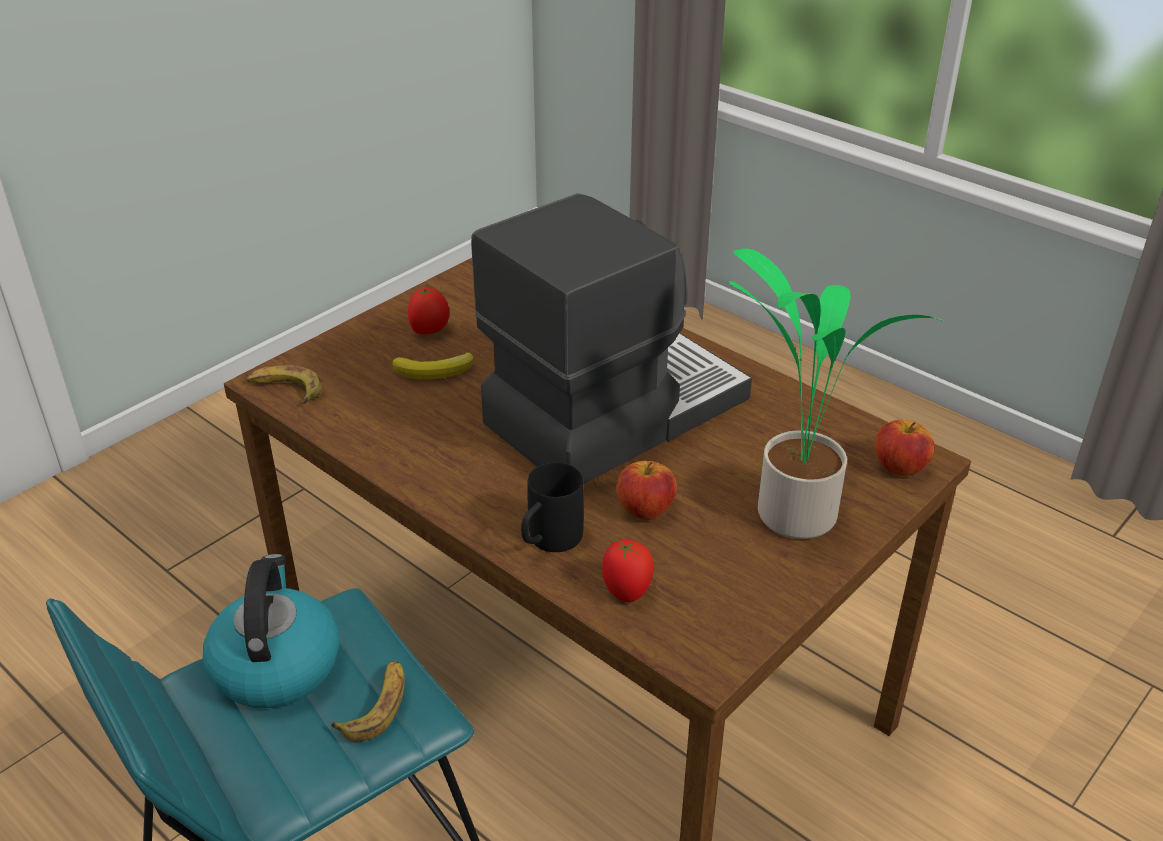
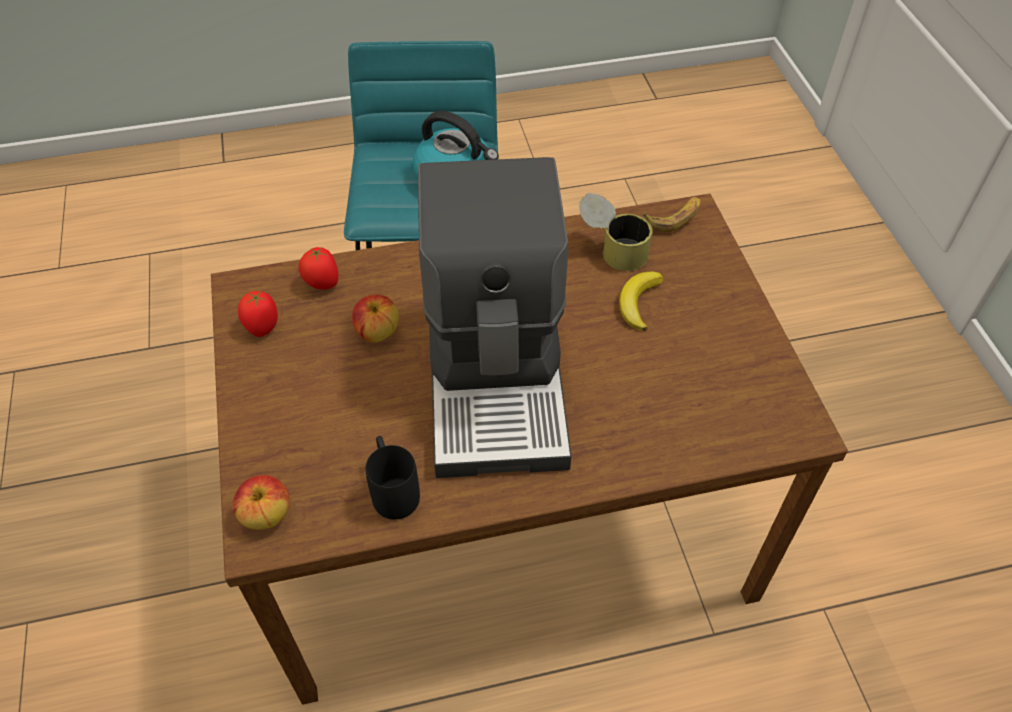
camera: 125 degrees right, 15 degrees up
banana [331,661,405,741] -> none
tomato [408,287,450,335] -> tomato moved to [238,291,278,337]
black mug [521,462,584,552] -> black mug moved to [365,436,420,520]
potted plant [729,248,944,539] -> none
none -> can [579,193,653,271]

